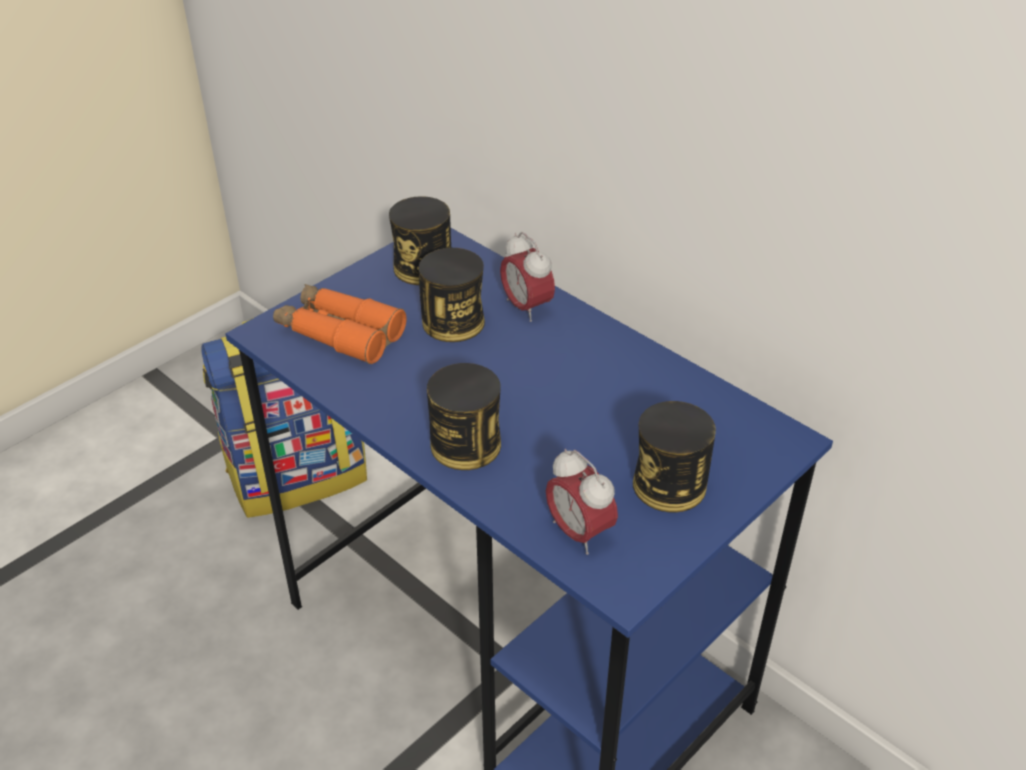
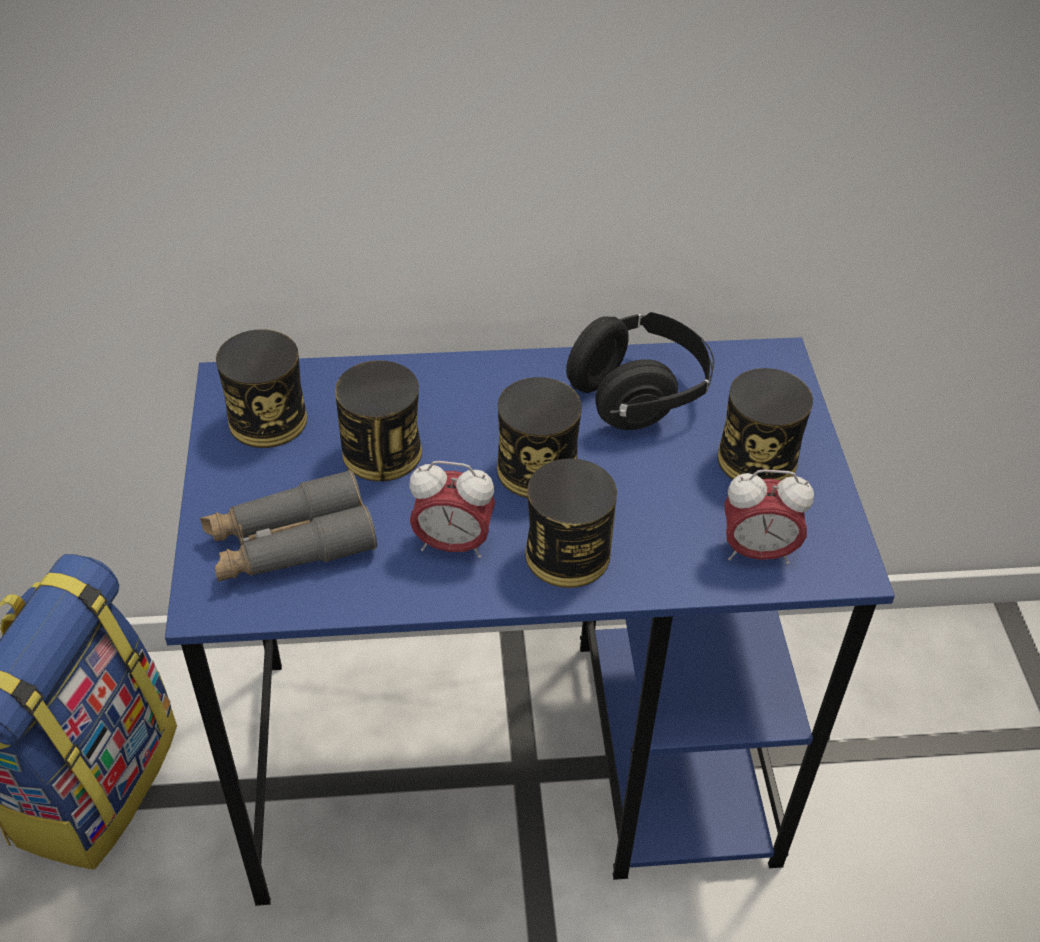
camera: 50 degrees left, 5 degrees up
orange binoculars [273,284,407,364] -> grey binoculars [200,470,377,582]
alarm clock [500,232,555,322] -> alarm clock moved to [409,461,495,558]
none -> can [497,377,582,498]
none -> black headphones [566,312,714,430]

